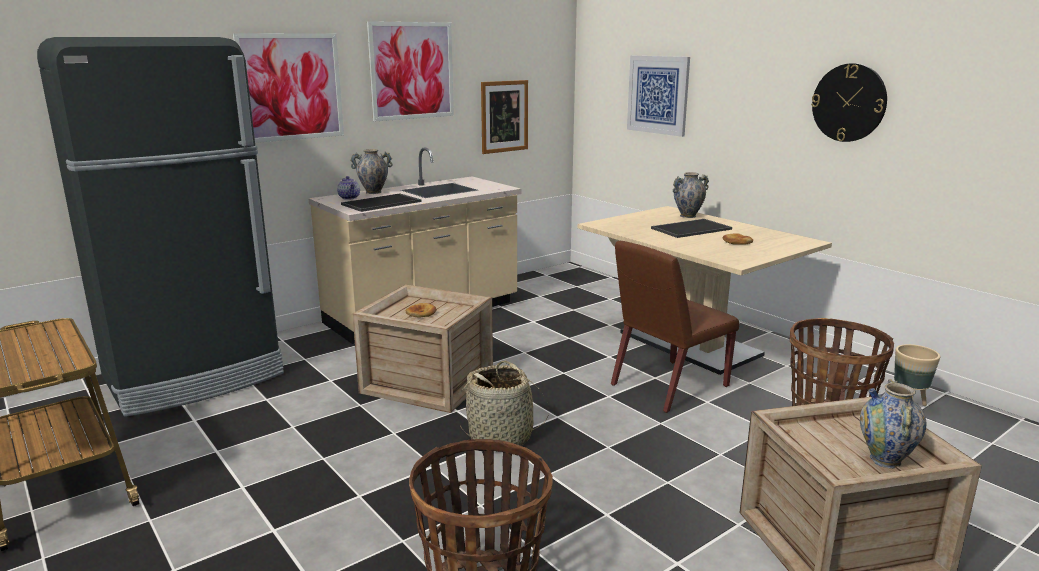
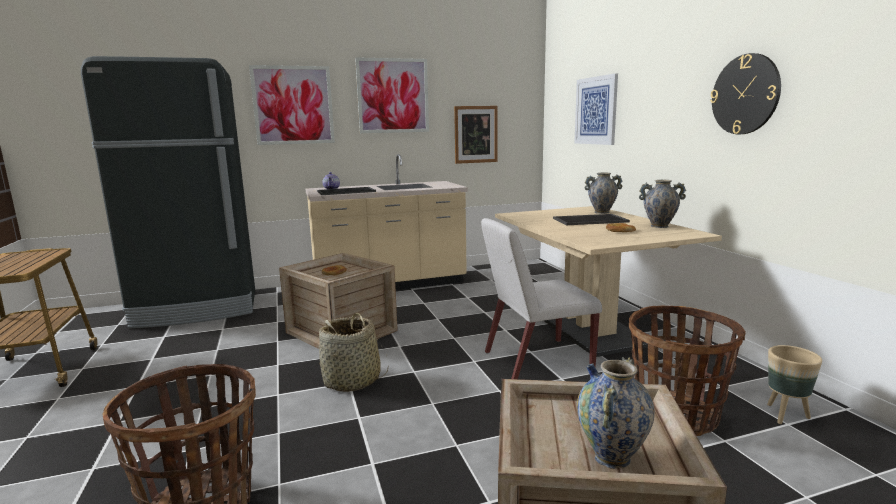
camera: 20 degrees right, 5 degrees down
vase [350,149,393,194] -> vase moved to [639,180,686,228]
brown chair [611,241,739,413] -> white chair [481,218,602,379]

